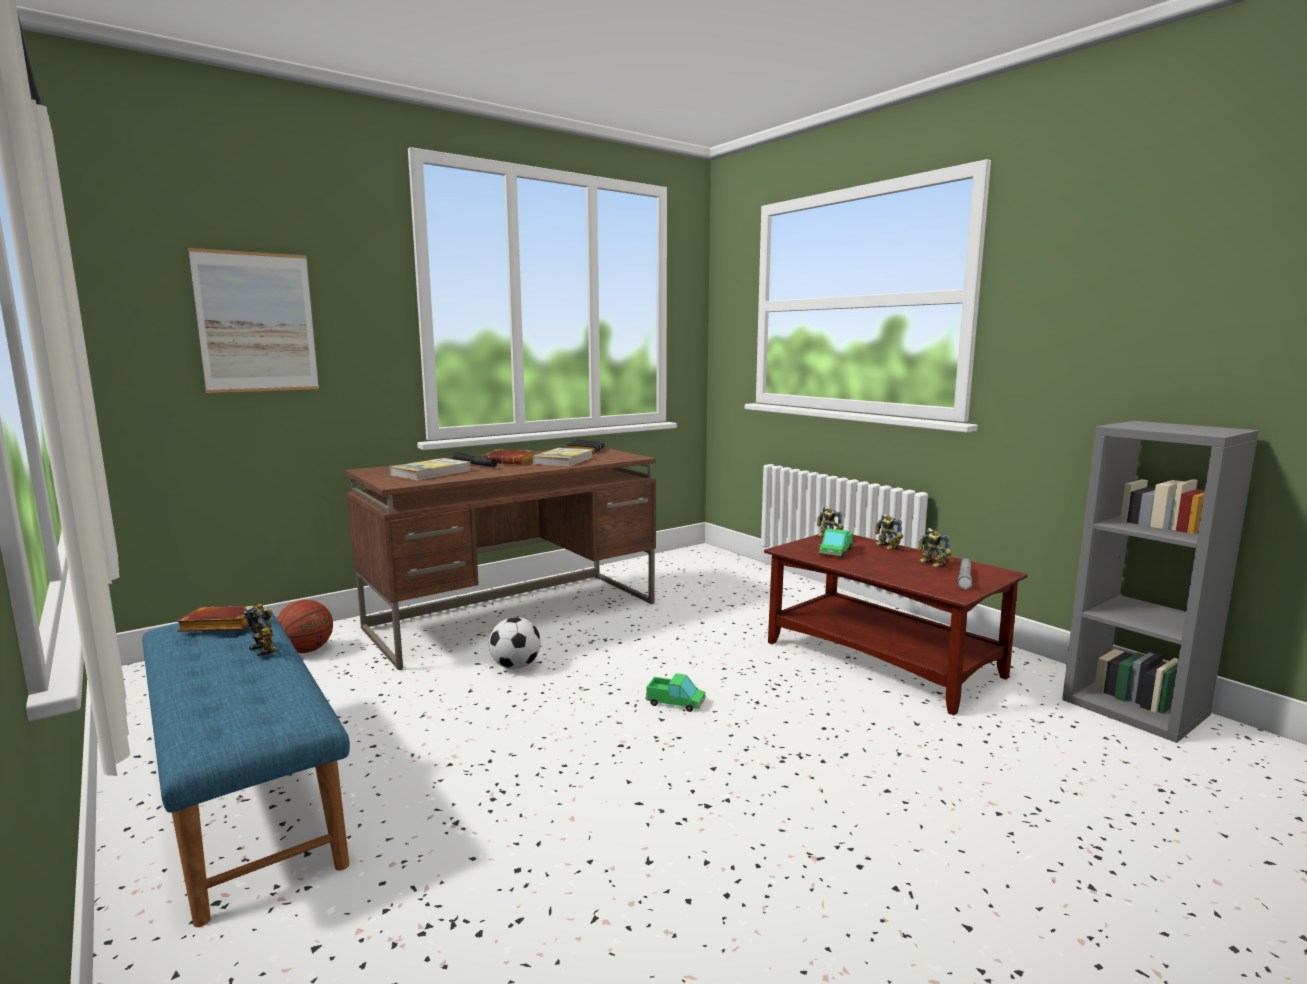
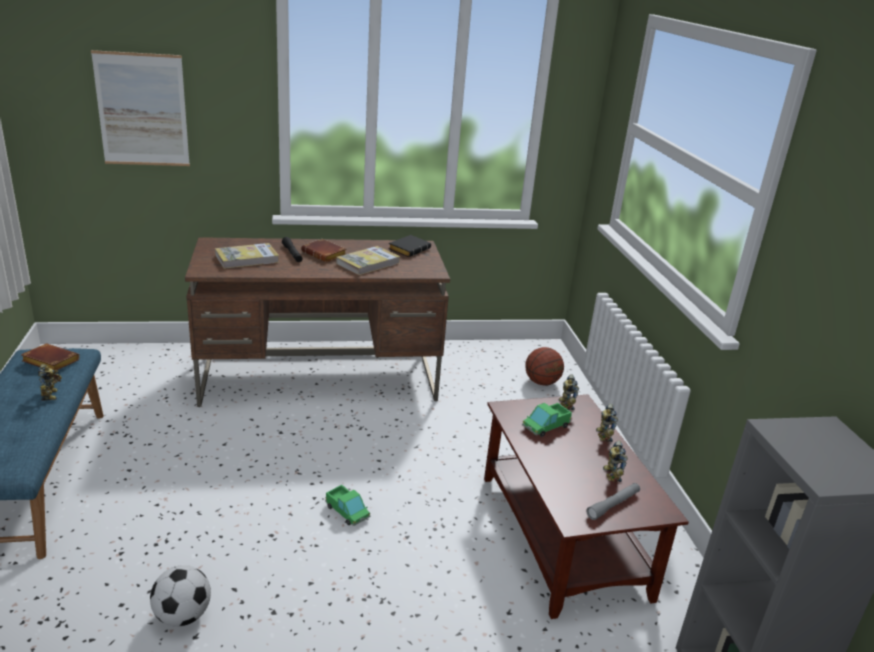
camera: 25 degrees right, 15 degrees up
basketball [277,600,333,653] -> basketball moved to [525,347,564,386]
football [489,617,541,669] -> football moved to [150,565,211,627]

